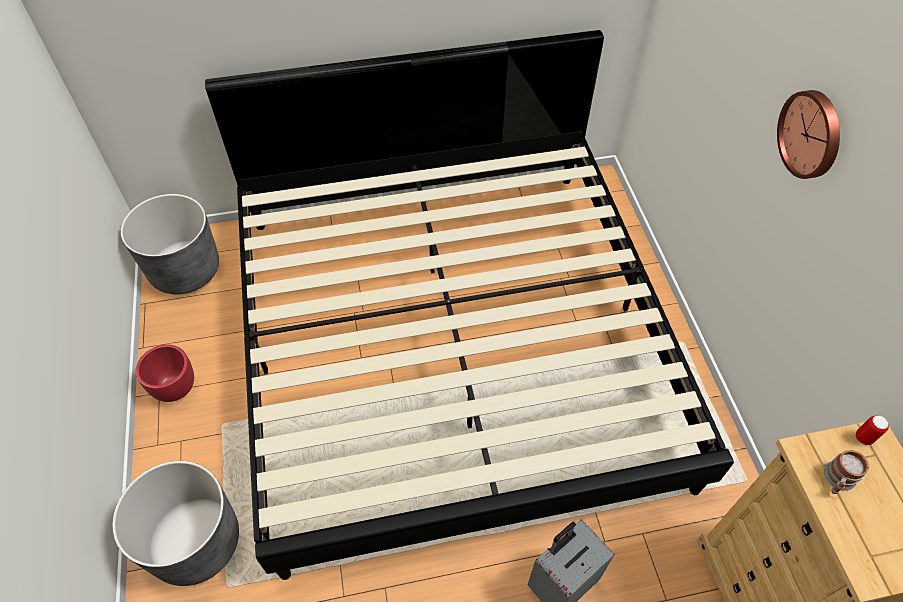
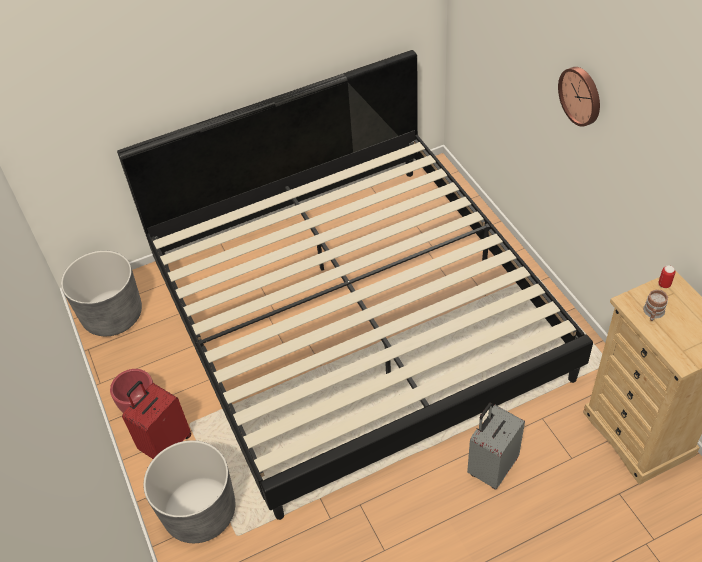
camera: 10 degrees left, 5 degrees down
none -> red suitcase [122,381,191,459]

